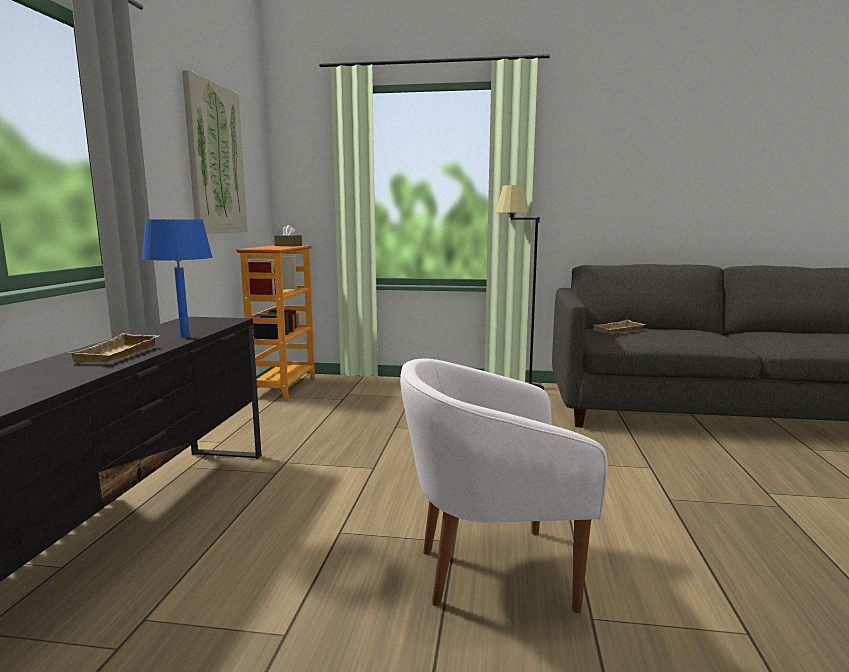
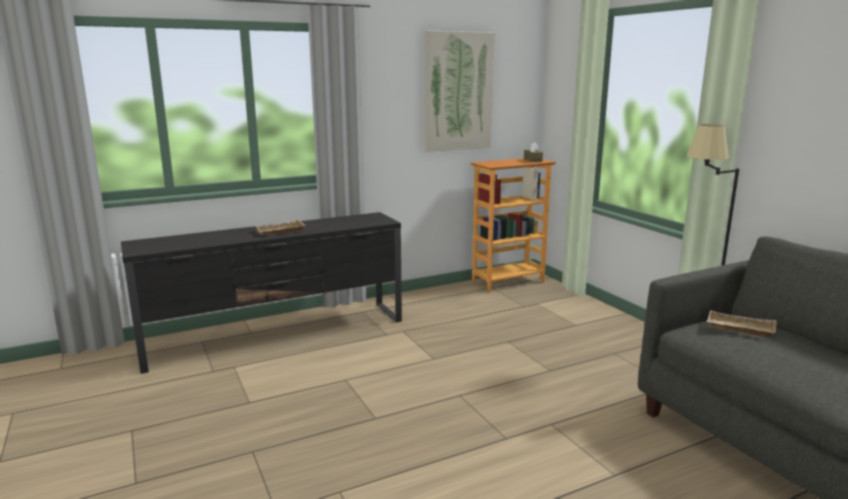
camera: 55 degrees right, 5 degrees up
blue table lamp [142,219,213,338] -> none
white armchair [400,358,608,613] -> none

